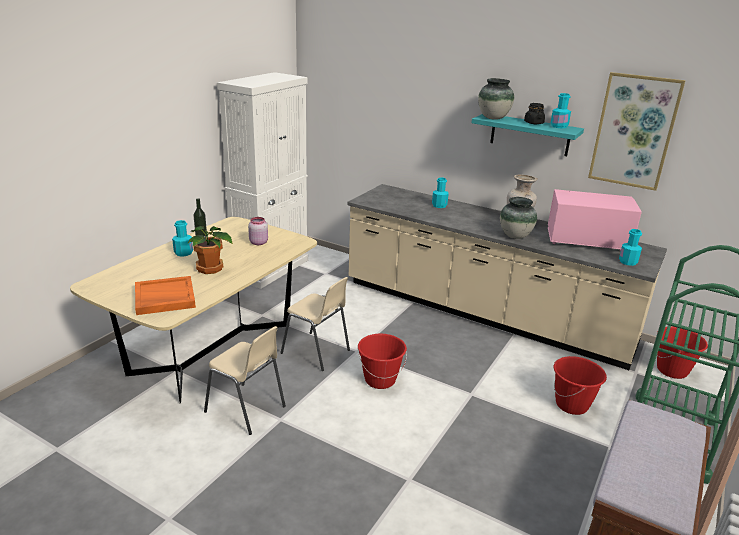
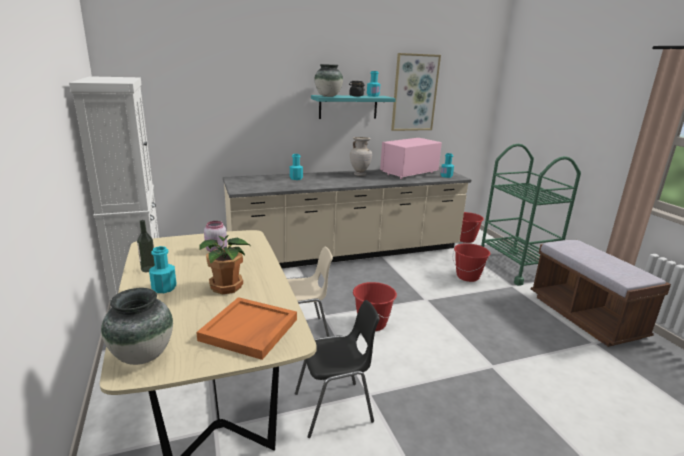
camera: 50 degrees left, 5 degrees down
beige chair [204,326,286,435] -> black chair [295,300,380,438]
vase [500,197,537,239] -> vase moved to [101,288,173,365]

